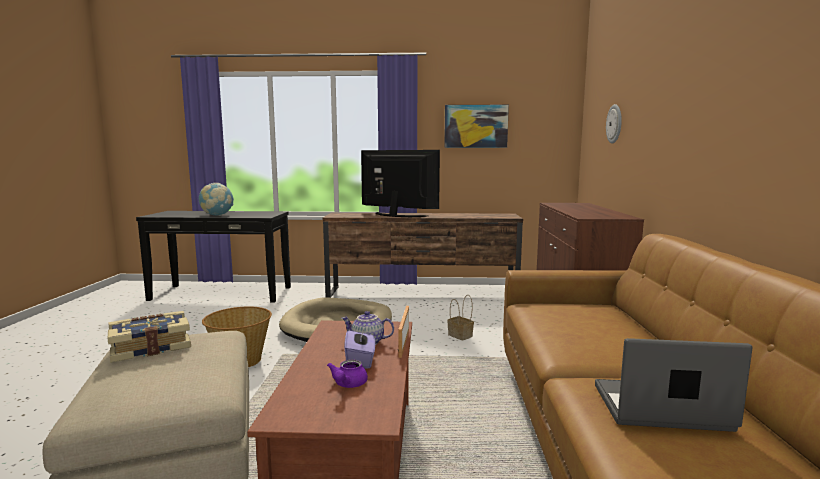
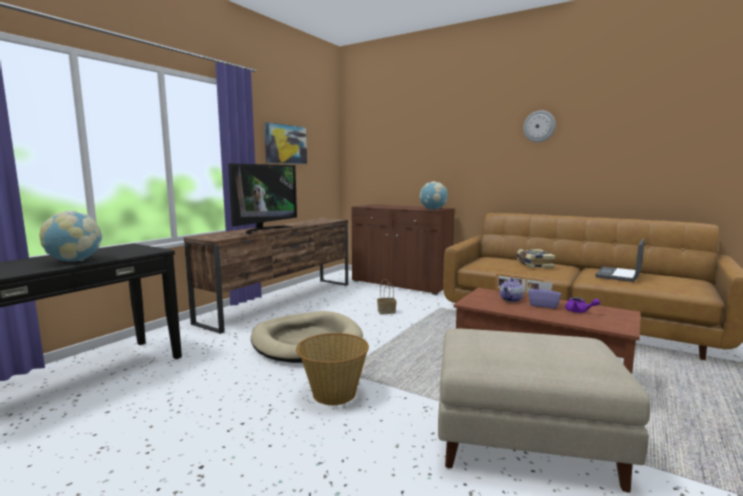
camera: 60 degrees left, 0 degrees up
book [108,311,191,362] -> book moved to [517,249,555,268]
television [361,150,440,217] -> television turned 150 degrees clockwise [228,163,297,234]
wall clock [606,104,622,144] -> wall clock moved to [523,110,556,142]
none -> globe [419,181,448,210]

